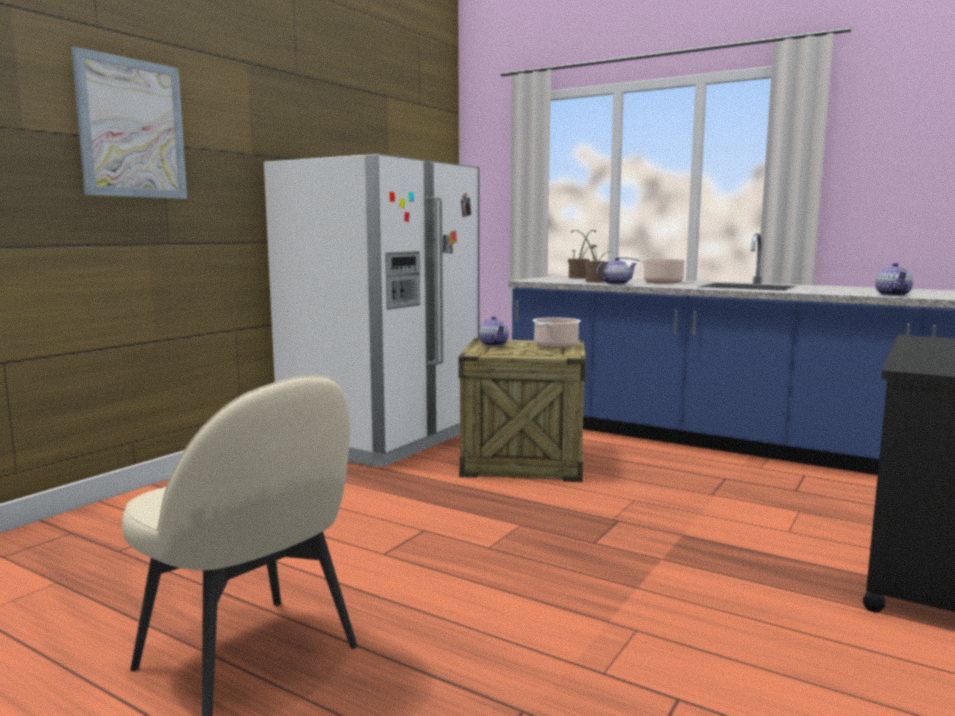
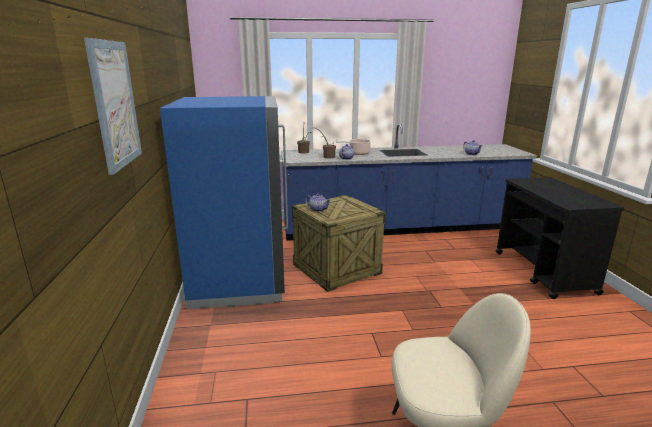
camera: 40 degrees left, 10 degrees up
white fridge [264,154,479,467] -> blue fridge [160,96,288,309]
cooking pot [532,317,581,349] -> none

